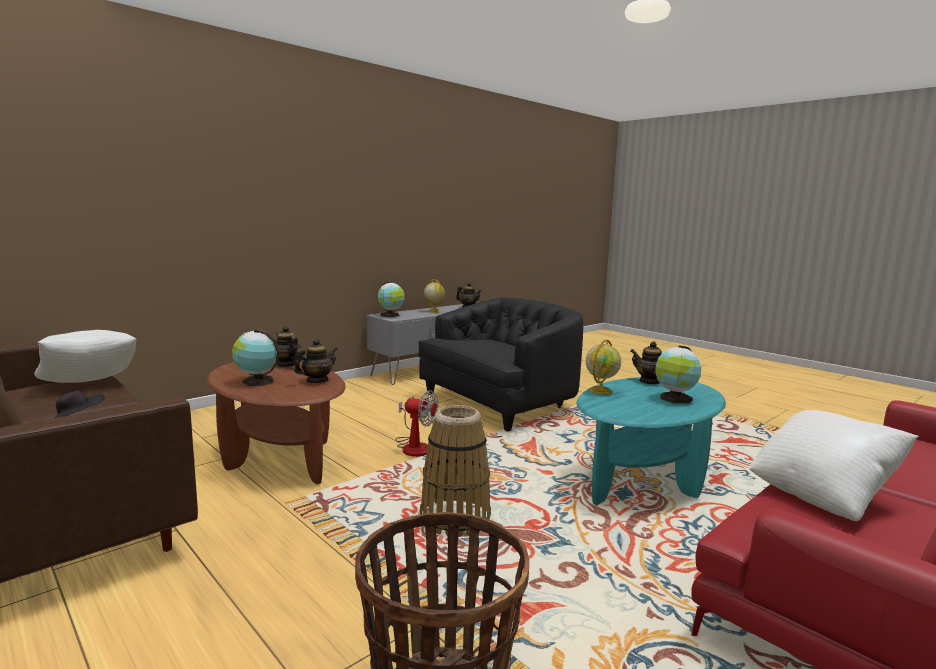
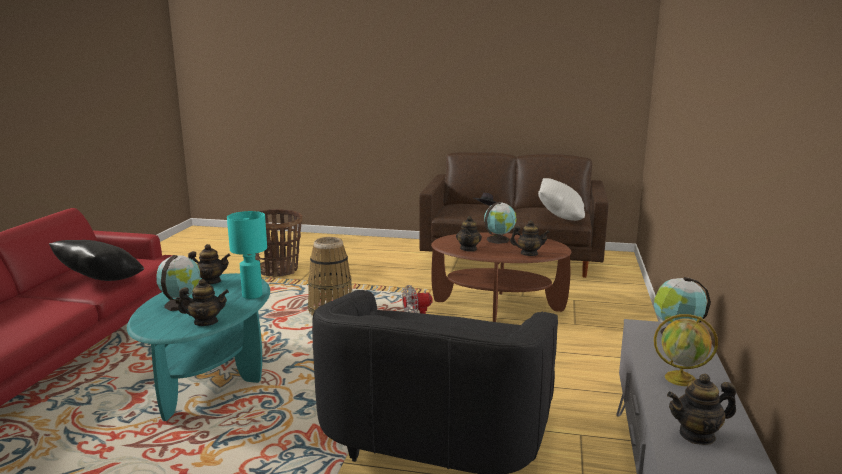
camera: 145 degrees right, 5 degrees up
globe [586,339,621,395] -> turquoise table lamp [227,211,267,299]
white pillow [749,410,919,521] -> black pillow [49,240,144,281]
none -> teapot [188,244,231,284]

